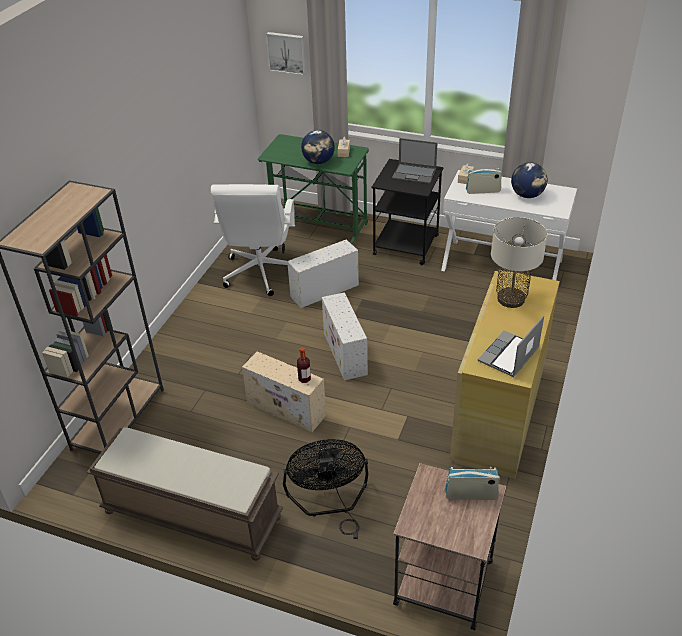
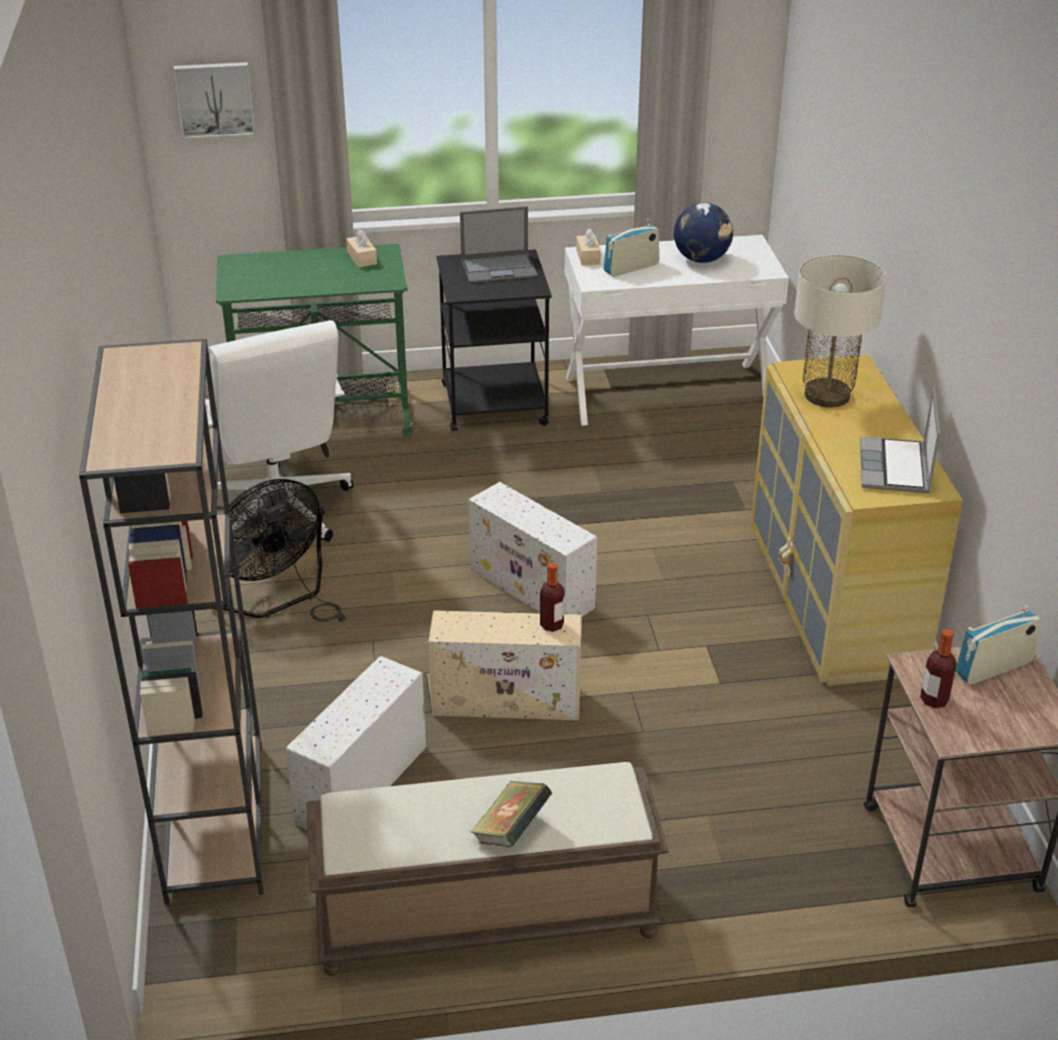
camera: 30 degrees left, 5 degrees down
black fan [283,439,368,539] -> black fan moved to [215,479,346,622]
white storage box [287,240,359,308] -> white storage box moved to [286,656,426,831]
globe [301,130,335,164] -> none
none -> book [471,781,552,847]
none -> bottle [920,629,957,708]

